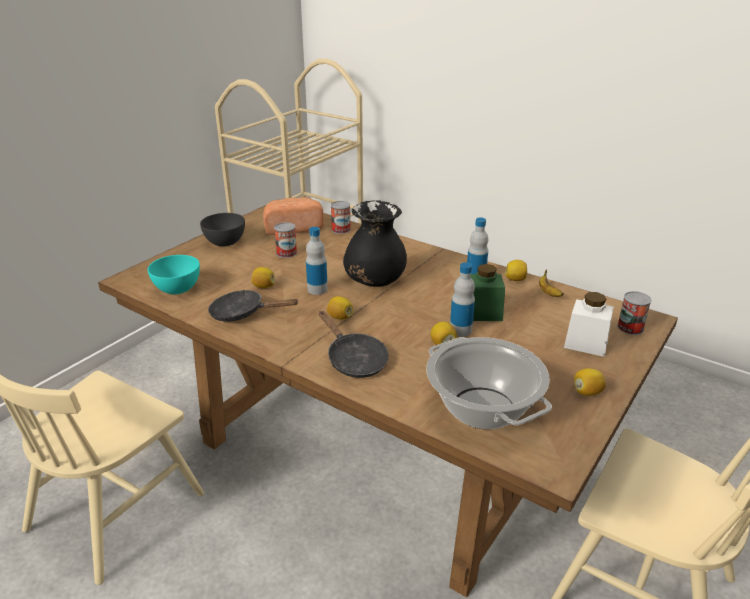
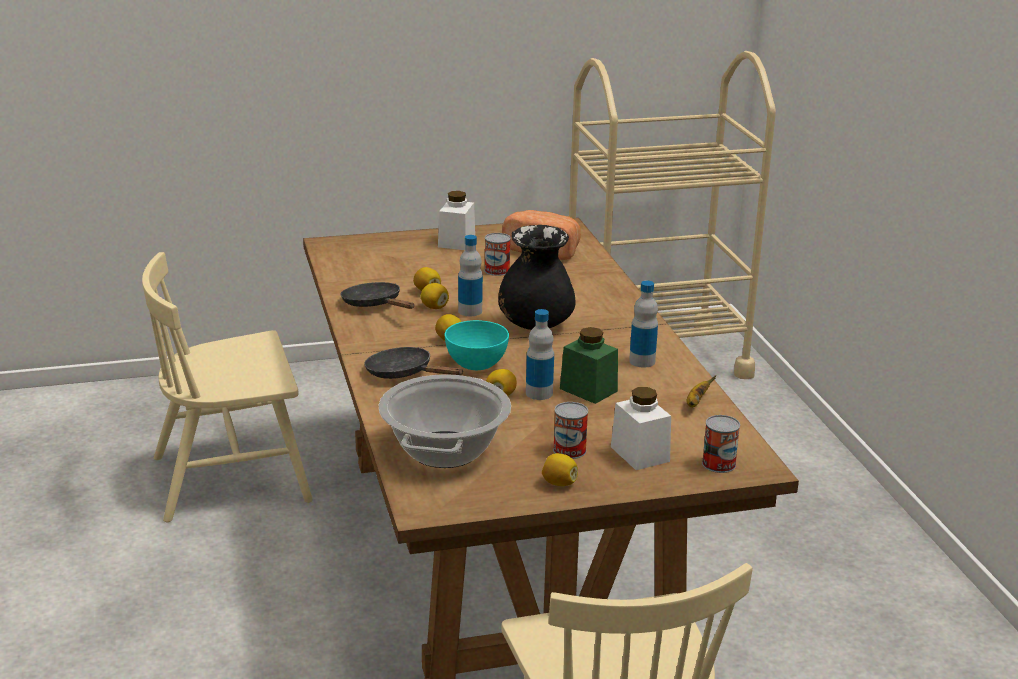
camera: 40 degrees right, 5 degrees down
turquoise bowl [148,255,200,294] -> turquoise bowl moved to [445,320,509,370]
grey bowl [200,213,245,246] -> white jar [438,191,475,250]
black frying pan [319,311,389,378] -> black frying pan turned 120 degrees clockwise [364,347,463,379]
can [331,201,351,234] -> can moved to [553,402,588,459]
lemon [505,260,527,281] -> lemon moved to [420,283,449,309]

